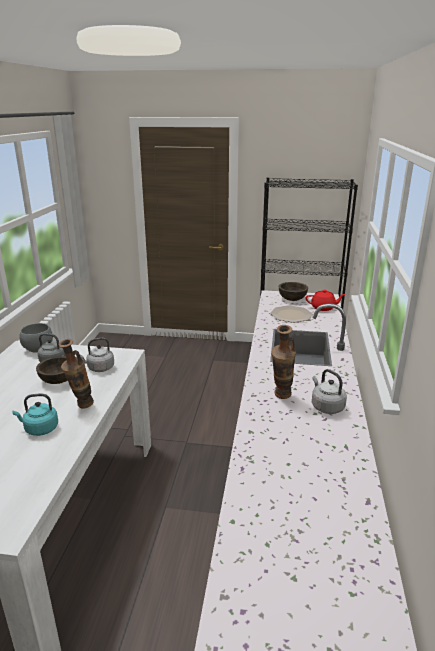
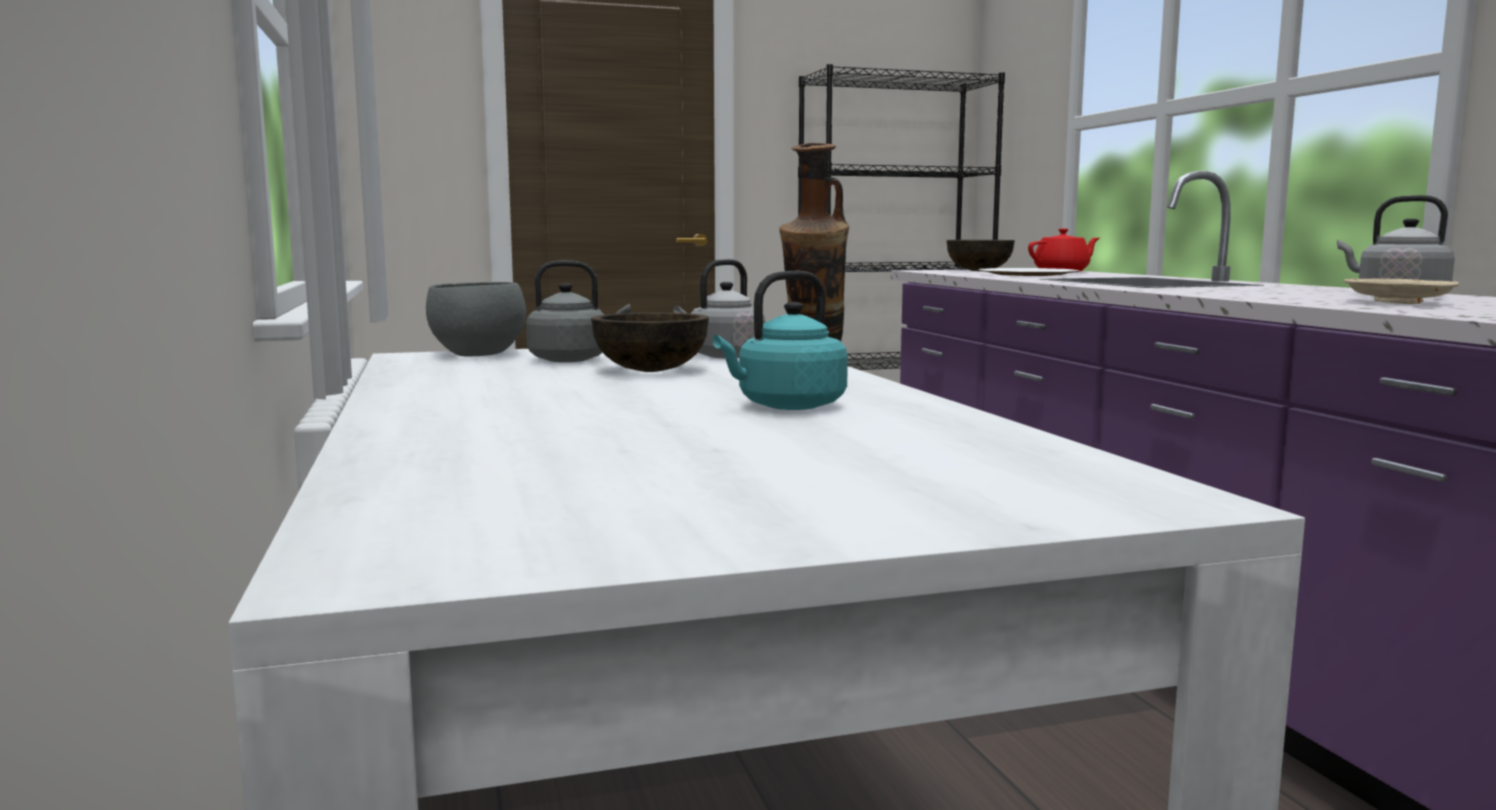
camera: 25 degrees left, 15 degrees down
vase [271,325,296,399] -> none
none -> beige plate [1344,278,1459,304]

